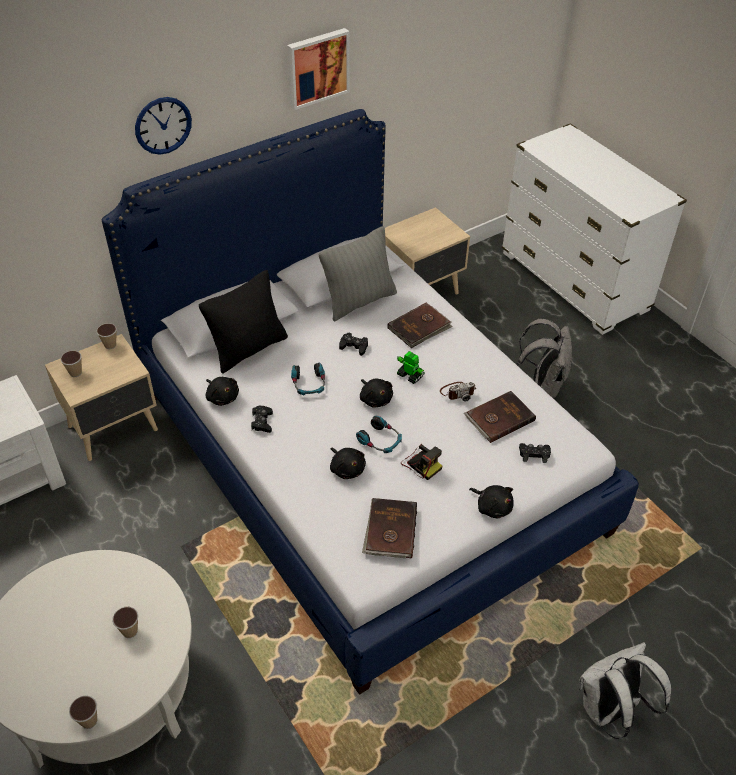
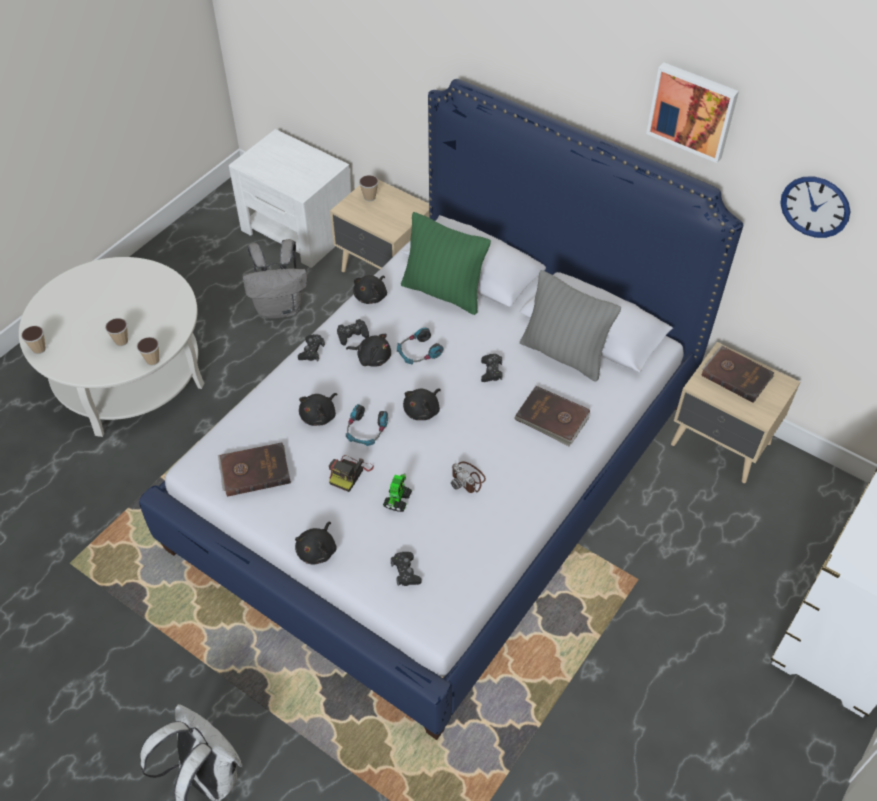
camera: 70 degrees right, 5 degrees up
cup [96,323,117,349] -> cup moved to [137,337,159,366]
wall clock [135,97,192,155] -> wall clock moved to [780,177,850,238]
black pillow [199,270,288,374] -> green pillow [401,212,491,315]
toy robot [397,351,425,384] -> toy robot moved to [383,473,412,512]
brown book [464,391,536,443] -> brown book moved to [701,345,774,403]
grey backpack [517,319,572,398] -> grey backpack moved to [243,239,307,319]
none -> black game controller [298,334,325,361]
none -> black plush toy [346,334,391,367]

